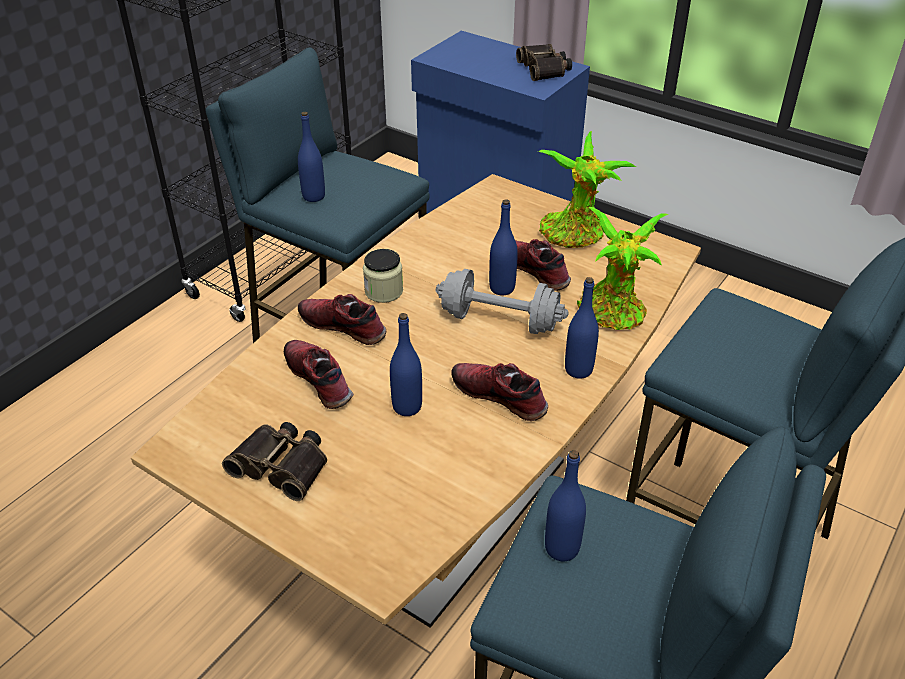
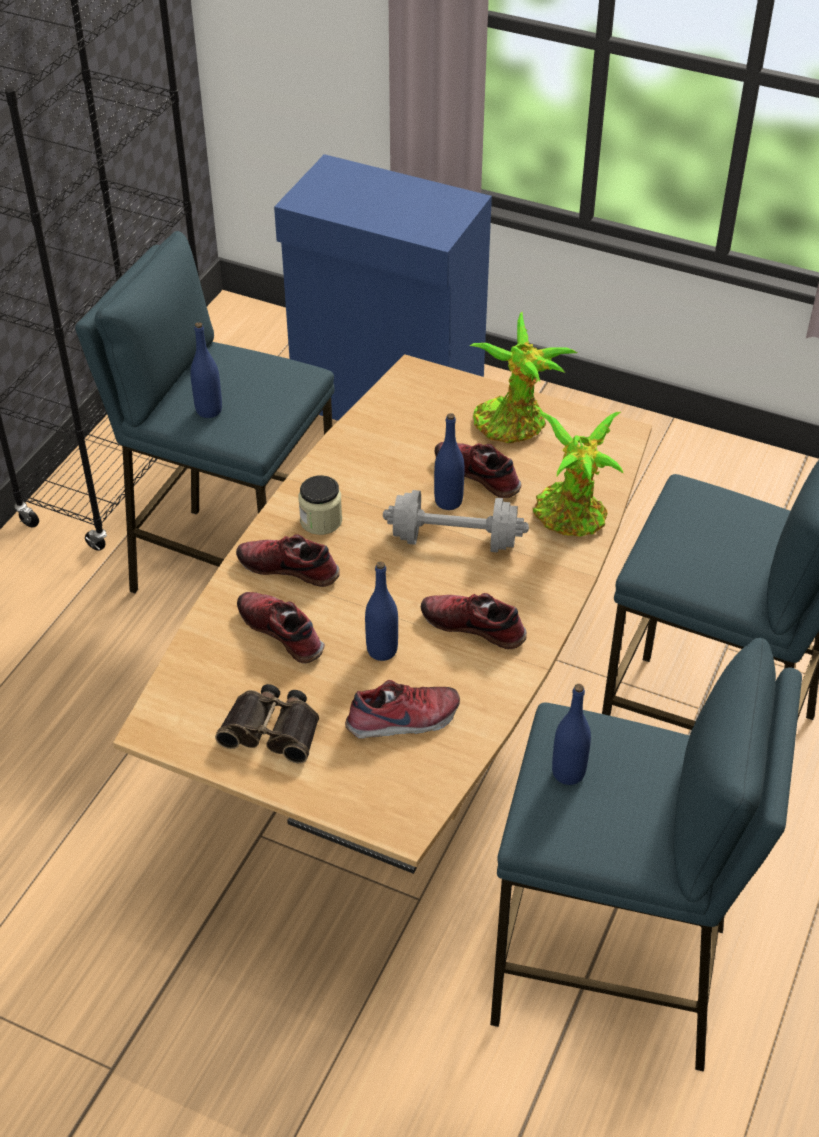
camera: 10 degrees left, 5 degrees up
binoculars [516,44,572,81] -> none
blue bottle [565,277,599,379] -> none
none -> shoe [345,680,460,739]

